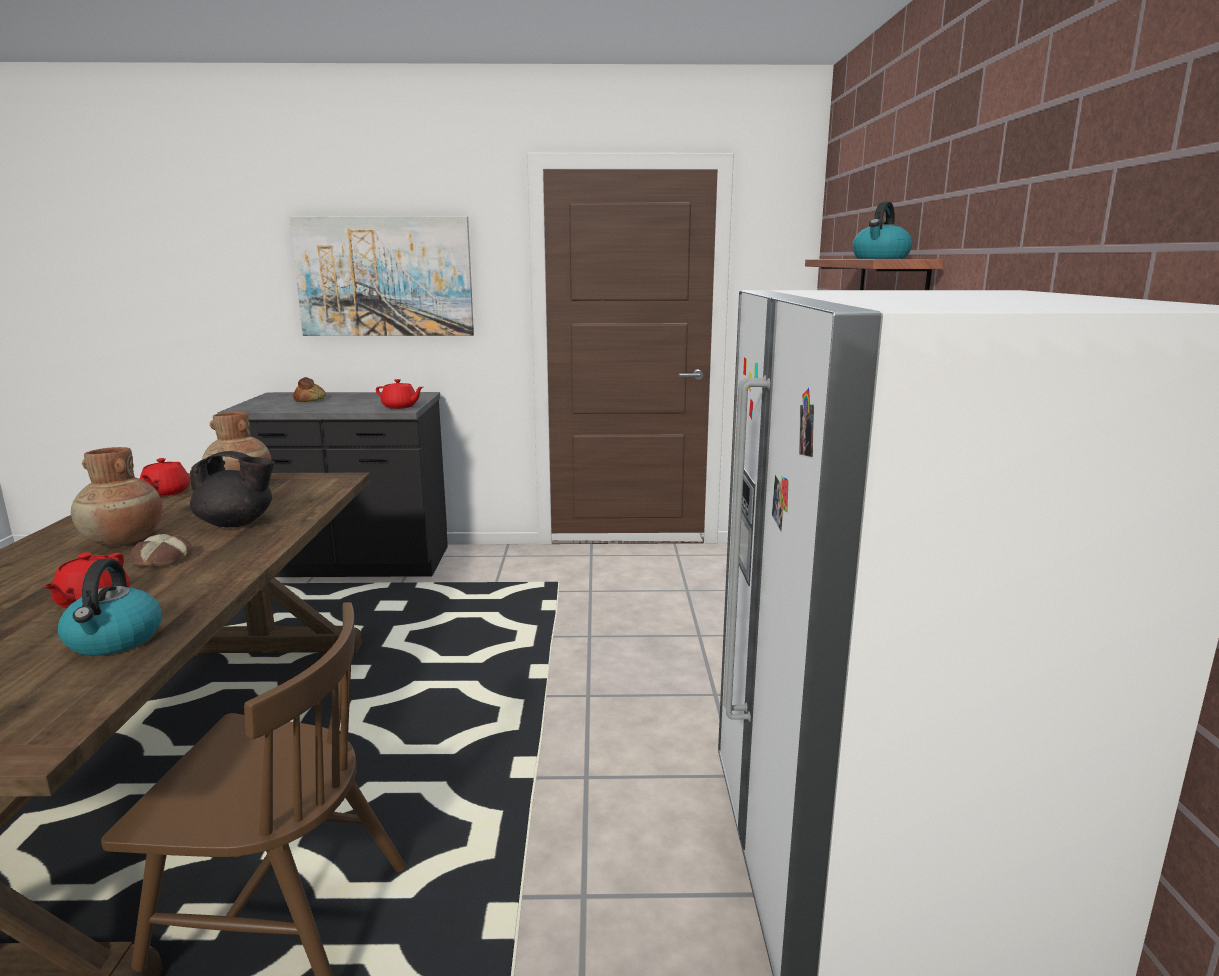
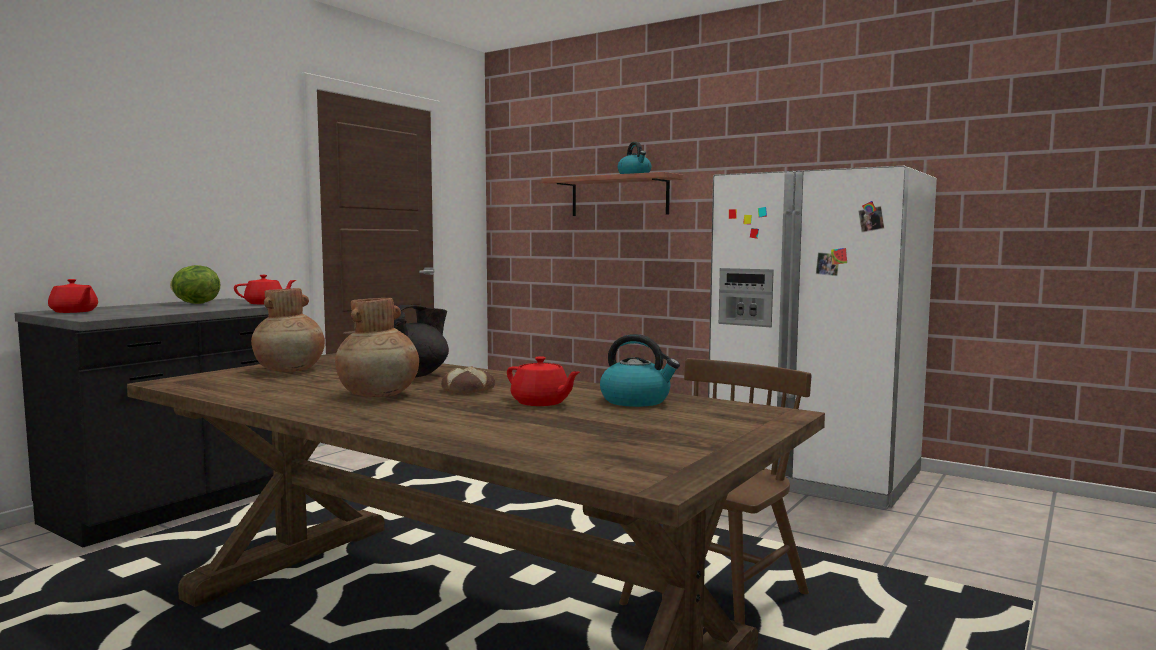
camera: 55 degrees left, 10 degrees down
red teapot [140,458,190,496] -> red teapot moved to [48,279,98,313]
picture [290,216,474,336] -> none
bread [293,377,326,402] -> none
none -> lettuce [170,265,220,304]

